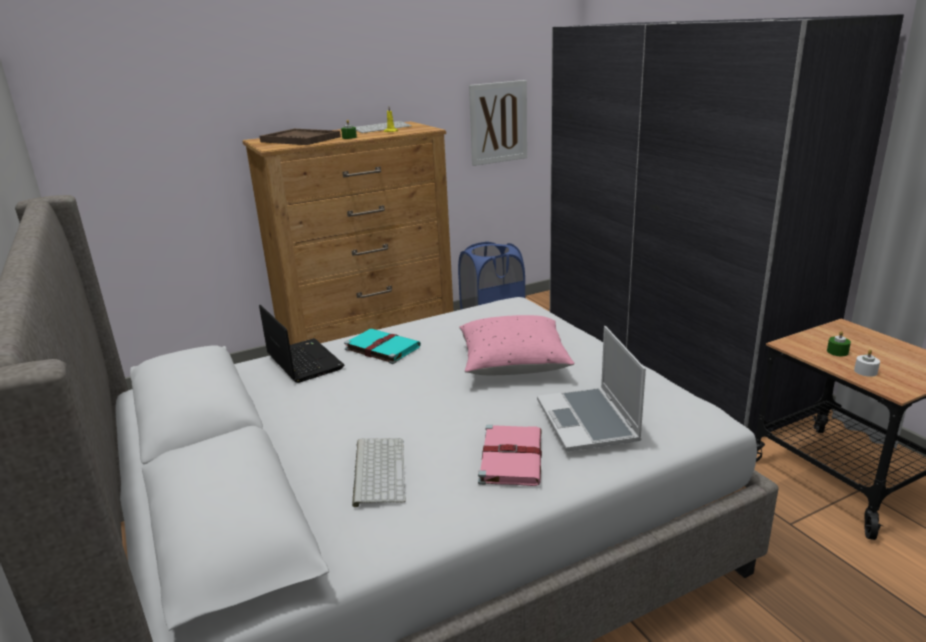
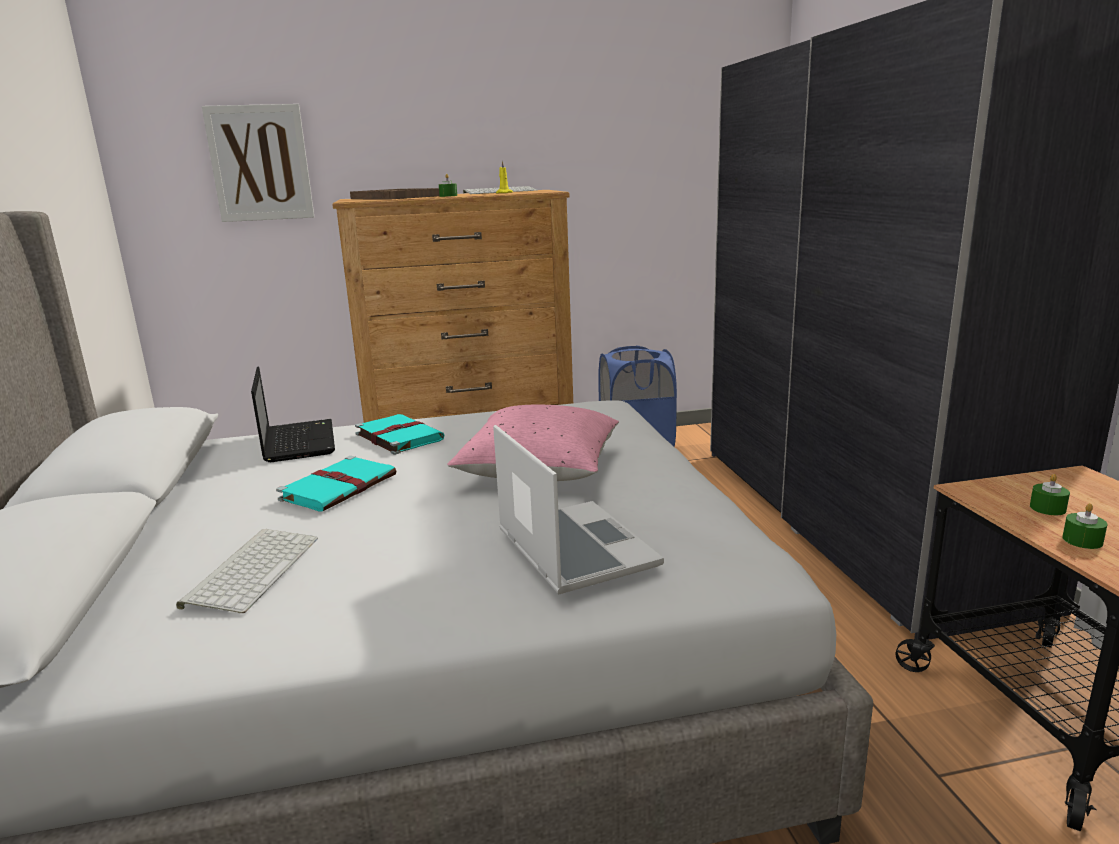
camera: 15 degrees right, 5 degrees down
picture [469,80,527,166] -> picture moved to [202,104,314,222]
pink book [478,425,542,486] -> none
laptop [537,326,646,452] -> laptop turned 150 degrees clockwise [493,425,664,594]
white candle [854,350,880,377] -> green candle [1062,503,1108,549]
none -> turquoise book [276,456,396,512]

